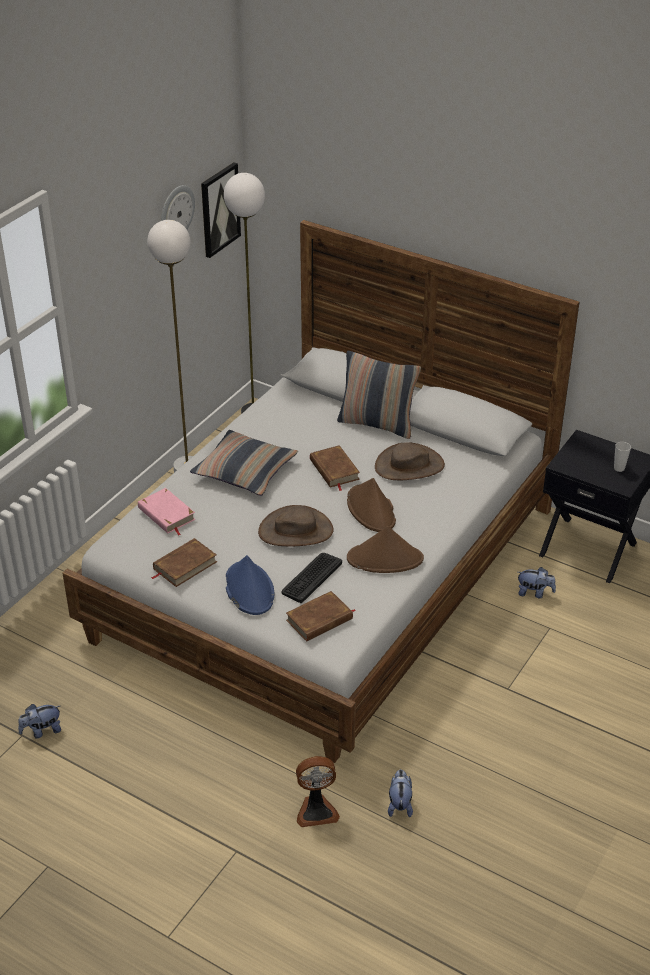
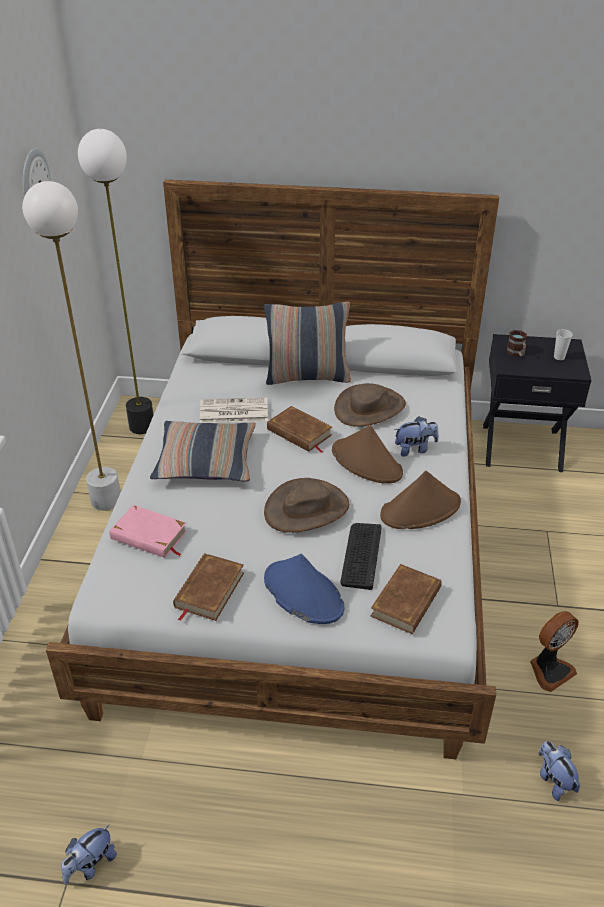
camera: 25 degrees left, 0 degrees up
picture [201,162,241,258] -> none
fan [296,756,340,827] -> fan moved to [530,611,579,692]
plush toy [518,567,556,598] -> plush toy moved to [394,417,439,457]
none -> newspaper [200,397,268,423]
none -> mug [507,330,527,357]

